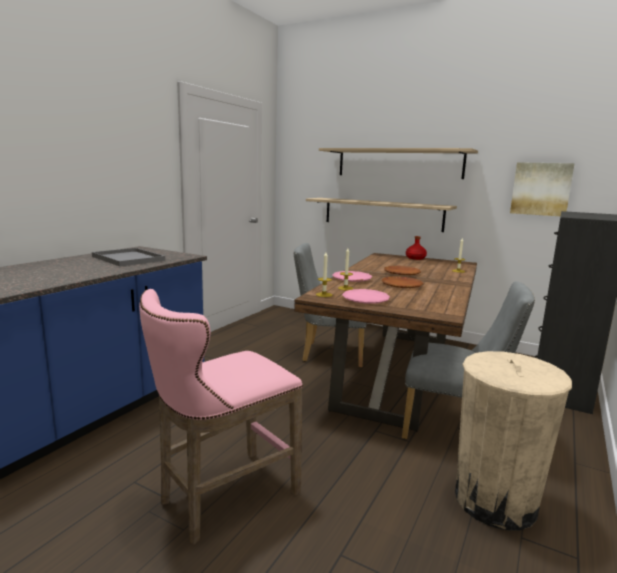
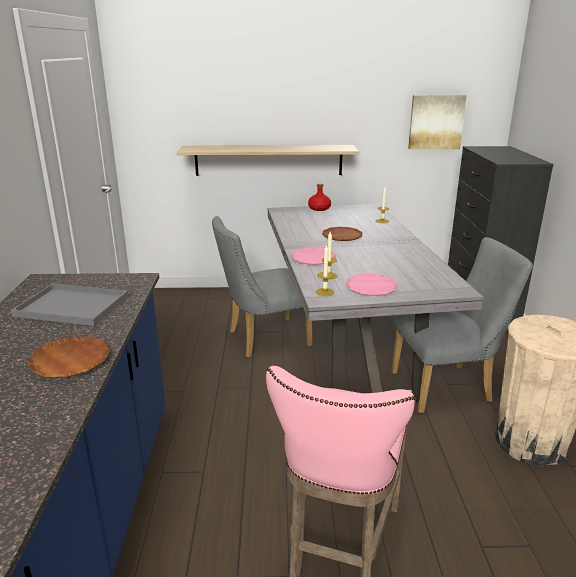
camera: 30 degrees left, 10 degrees up
brown dining table [294,253,477,432] -> grey dining table [268,204,484,402]
shelf [319,148,478,179] -> none
brown plate [382,276,424,288] -> brown plate moved to [27,337,110,378]

